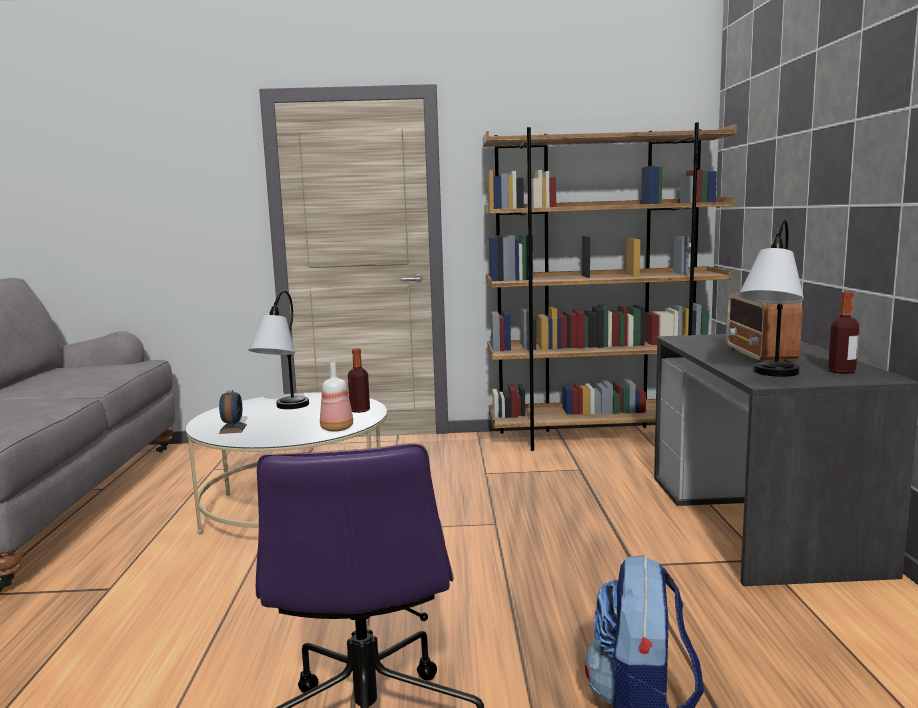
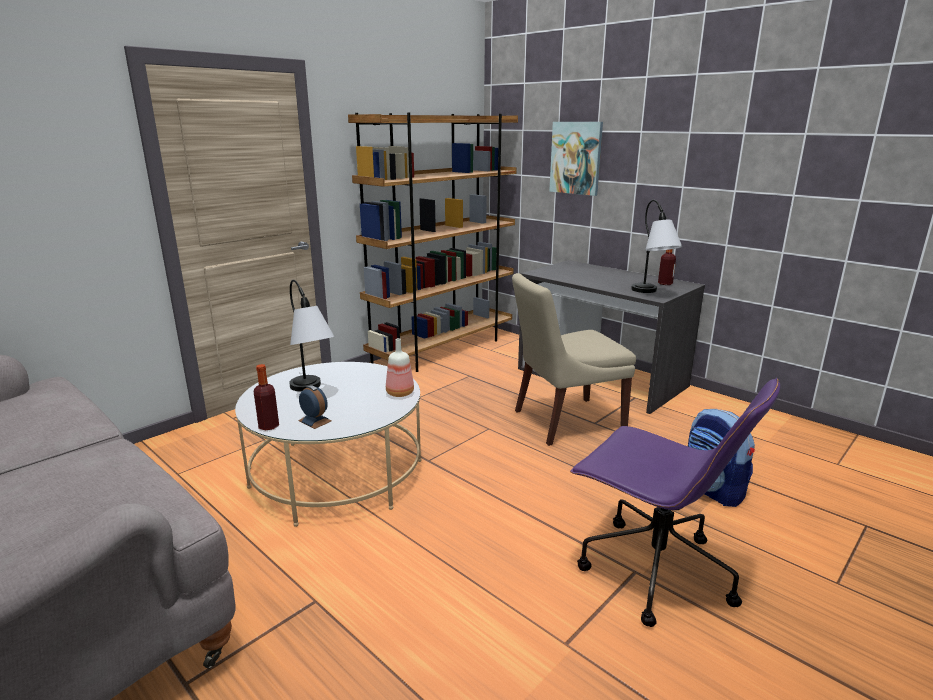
camera: 45 degrees left, 10 degrees up
bottle [348,348,370,413] -> bottle moved to [254,364,279,430]
radio [726,294,802,362] -> none
none -> beige chair [512,273,636,446]
none -> picture [549,122,603,196]

